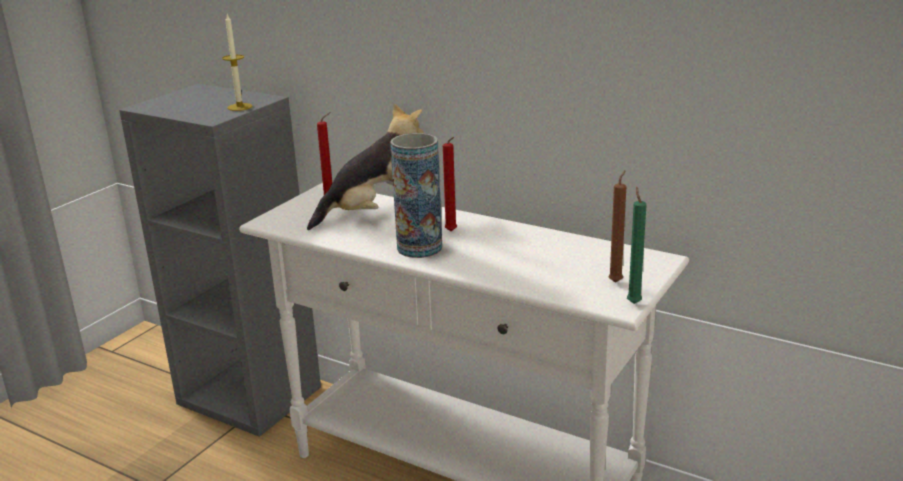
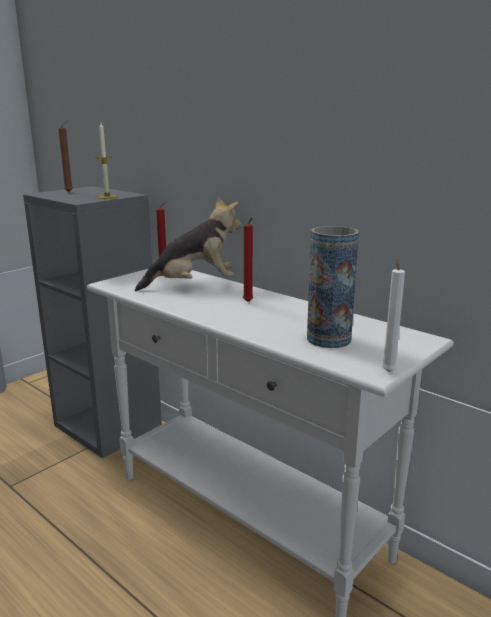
camera: 10 degrees right, 5 degrees down
vase [390,133,442,258] -> vase moved to [307,226,359,348]
brown candle [608,170,626,283] -> brown candle moved to [58,121,73,192]
green candle [627,187,647,304] -> white candle [382,256,405,372]

